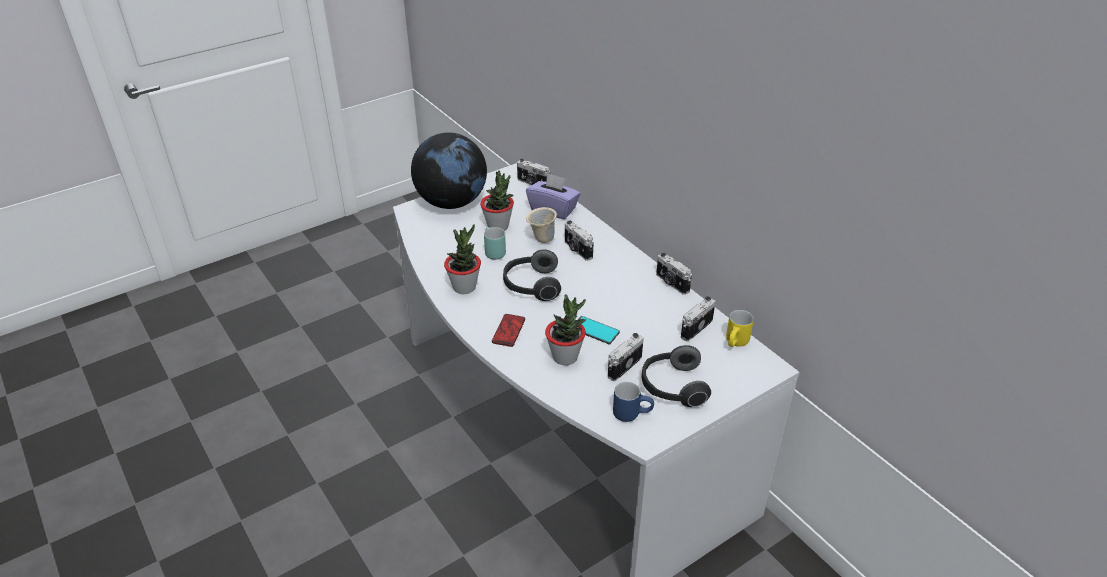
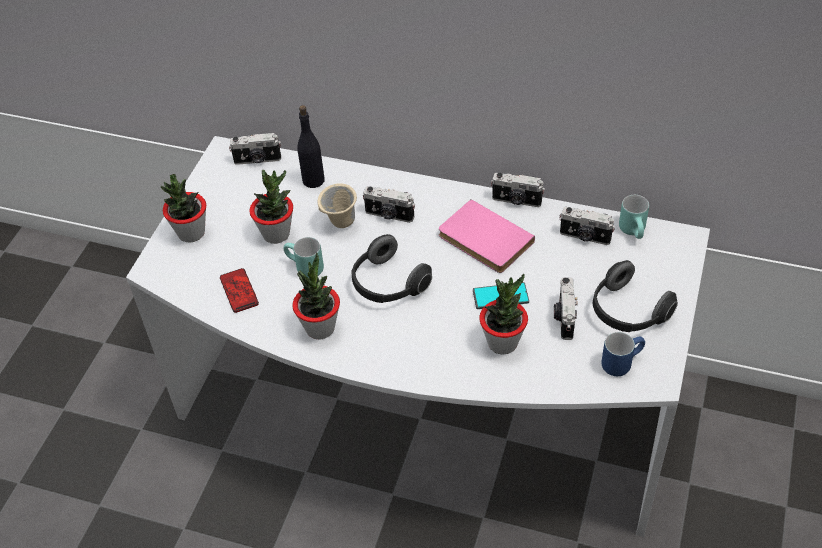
camera: 35 degrees left, 10 degrees up
globe [411,132,487,209] -> potted plant [161,174,206,243]
phone [492,314,525,347] -> phone moved to [220,268,259,313]
purple tissue box [526,173,580,219] -> black bottle [297,105,325,188]
camera [681,296,716,341] -> camera turned 75 degrees counterclockwise [560,207,615,245]
yellow mug [726,310,754,347] -> turquoise mug [619,195,649,239]
none -> pink book [439,199,535,273]

